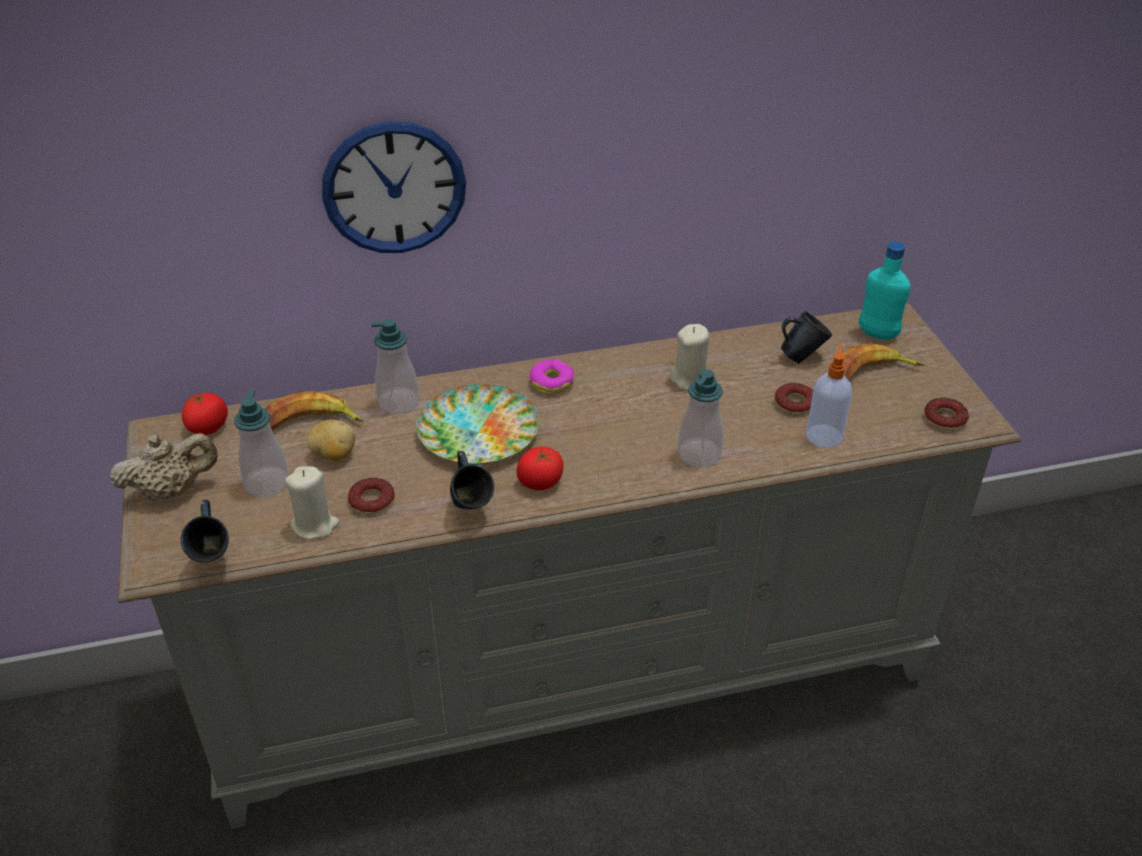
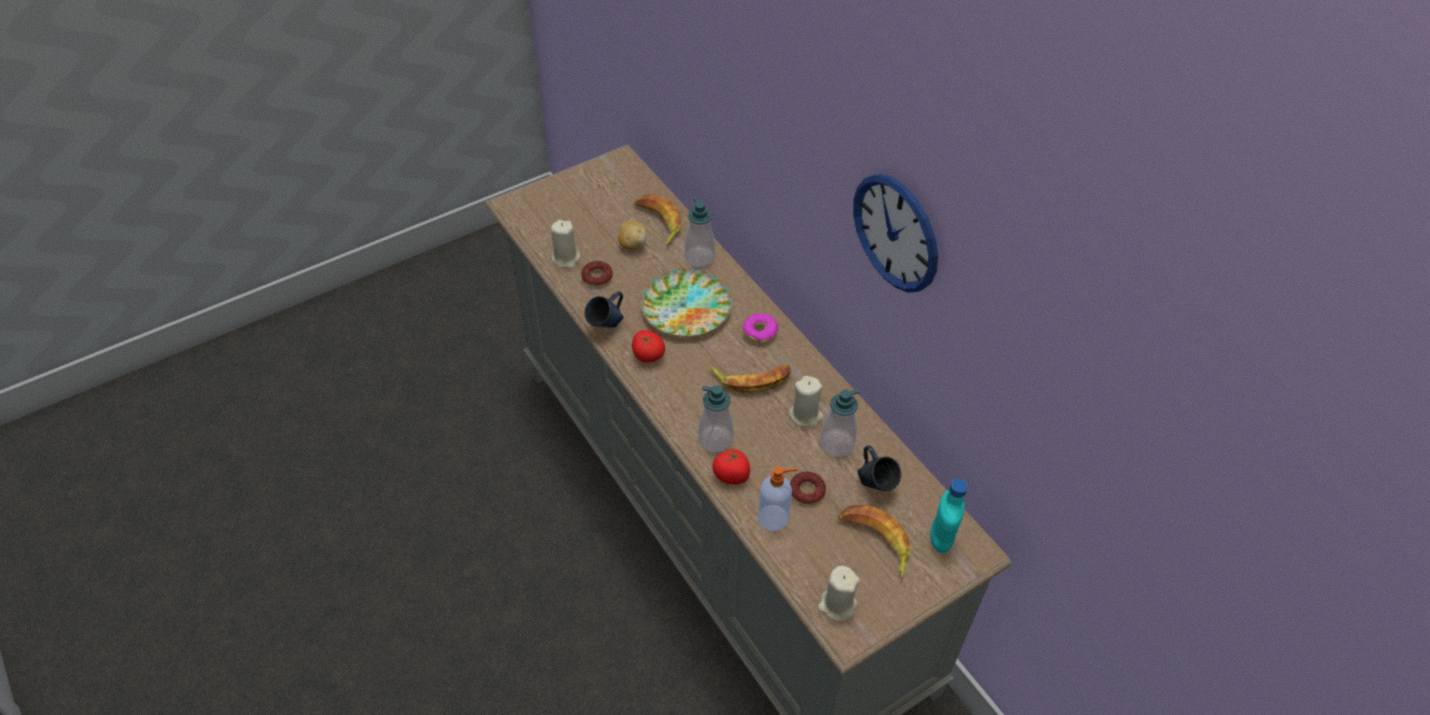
camera: 70 degrees right, 10 degrees up
beige teapot [109,433,218,501] -> none
blue mug [181,500,229,563] -> none
tomato [182,393,228,435] -> tomato moved to [712,449,750,484]
soap dispenser [234,390,289,497] -> soap dispenser moved to [820,389,860,457]
wall clock [322,121,466,253] -> wall clock moved to [853,174,938,293]
donut [924,398,969,430] -> beige candle [818,566,860,622]
none -> banana [709,364,791,392]

